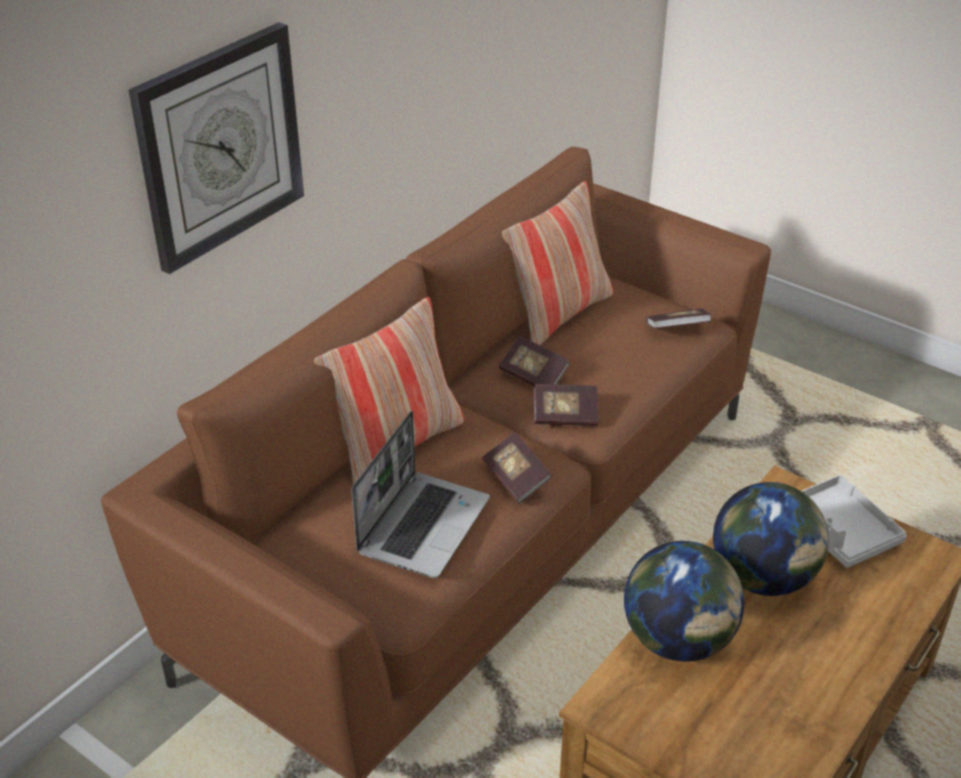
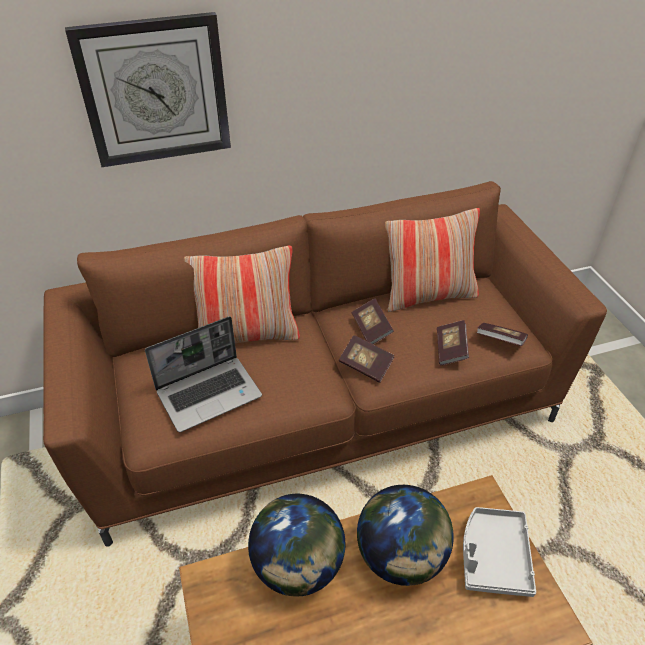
camera: 35 degrees right, 5 degrees up
book [482,432,552,504] -> book moved to [437,320,469,365]

